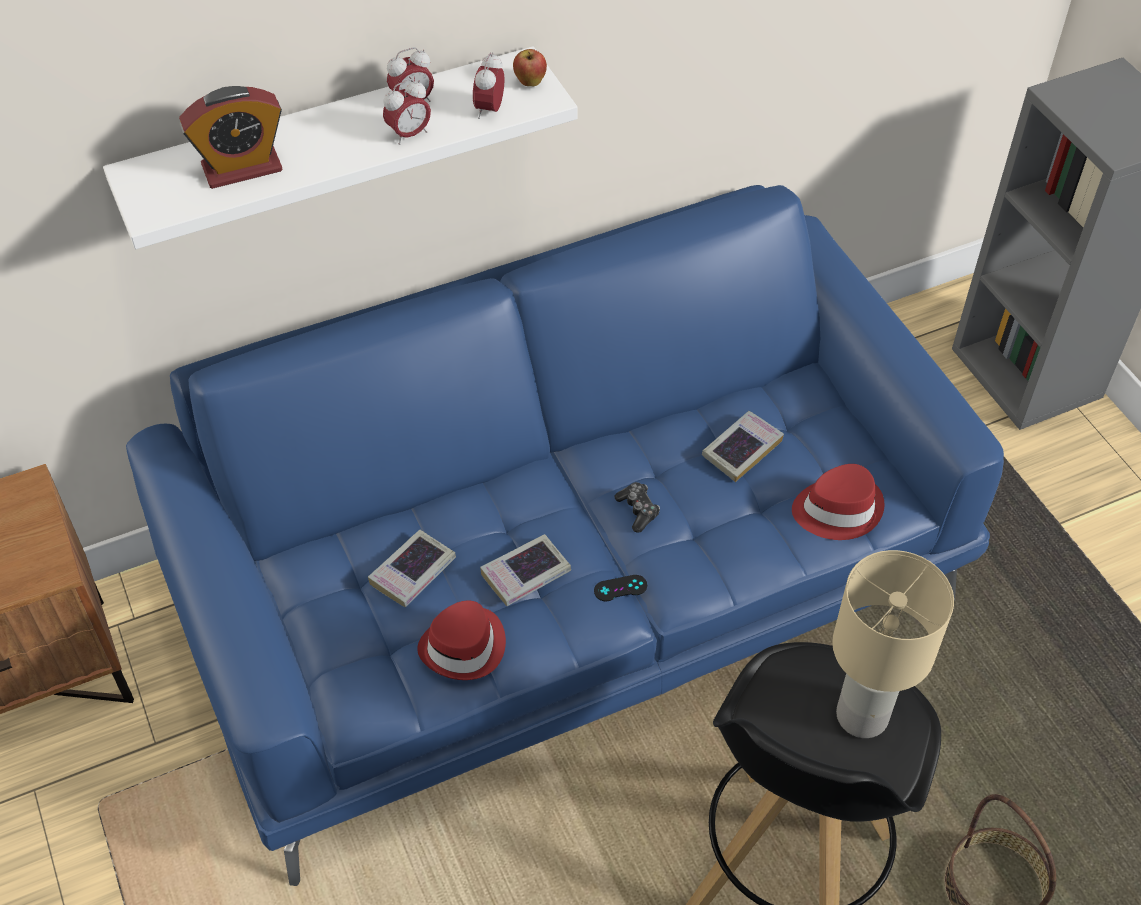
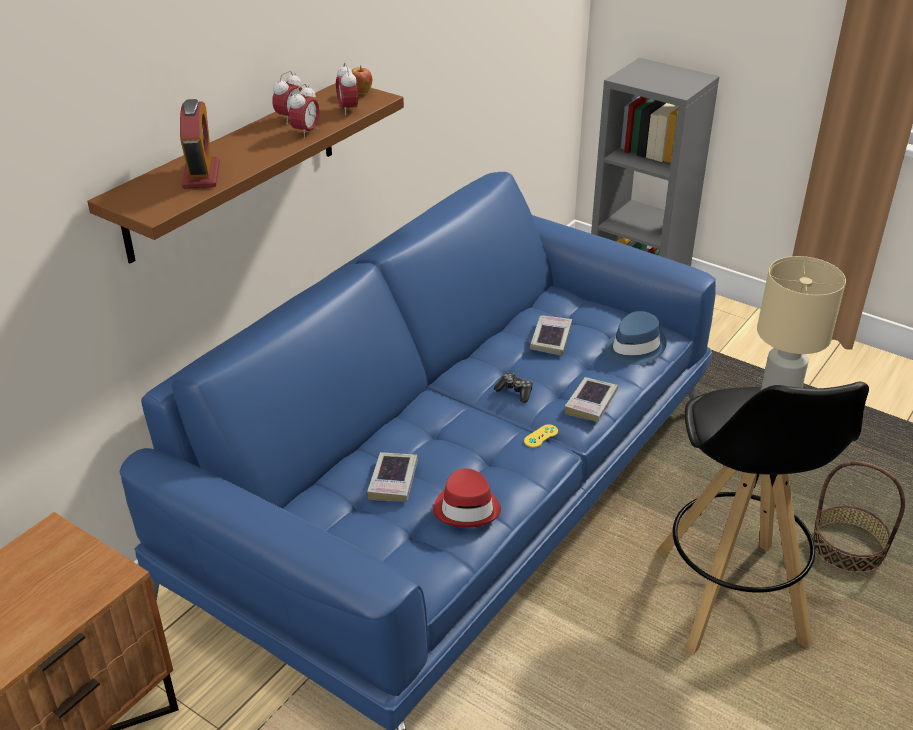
camera: 30 degrees left, 15 degrees down
white shelf [103,46,578,249] -> brown shelf [87,83,404,264]
alarm clock [179,86,283,189] -> alarm clock turned 45 degrees counterclockwise [180,99,220,189]
book [480,534,571,606] -> book moved to [565,377,618,422]
black game controller [594,575,647,601] -> yellow game controller [524,424,558,448]
red hat [792,464,885,540] -> blue hat [604,311,667,365]

